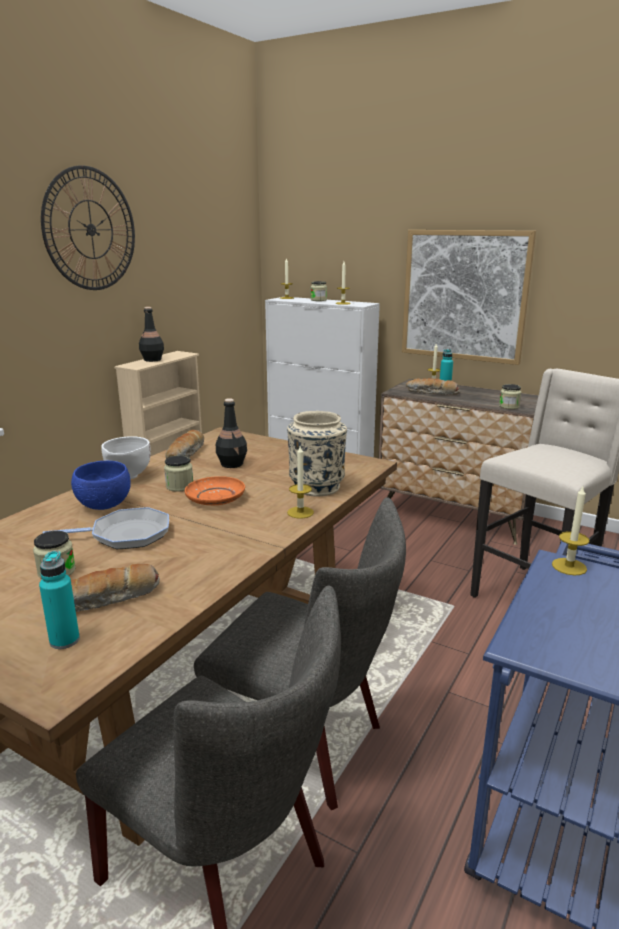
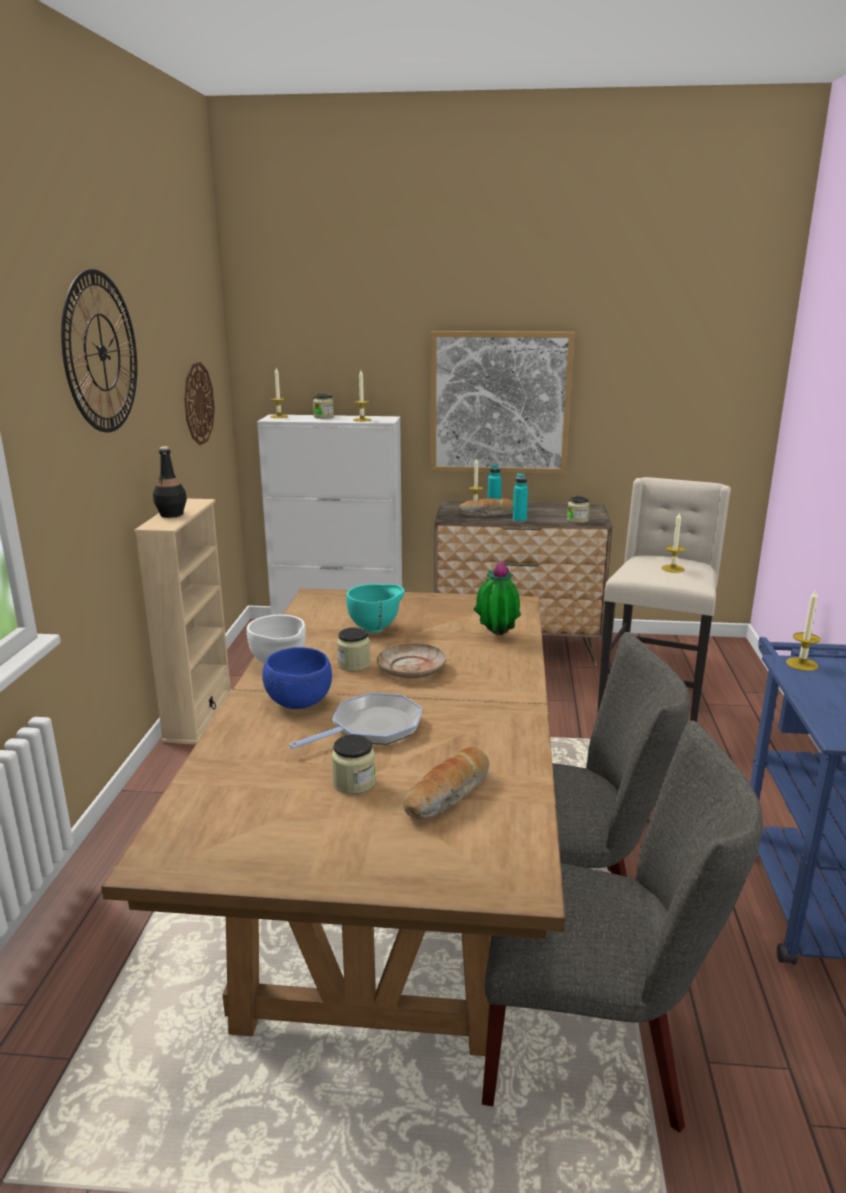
camera: 25 degrees left, 0 degrees up
turquoise bottle [39,551,80,649] -> turquoise bottle moved to [513,473,528,522]
bread [165,430,204,459] -> none
orange plate [185,476,245,505] -> beige plate [377,643,446,678]
black bottle [216,398,247,468] -> turquoise bowl [346,584,405,633]
beige vase [287,411,347,496] -> potted plant [474,561,521,635]
candle [287,446,314,519] -> candle moved to [662,513,685,573]
none -> wall clock [184,362,215,445]

